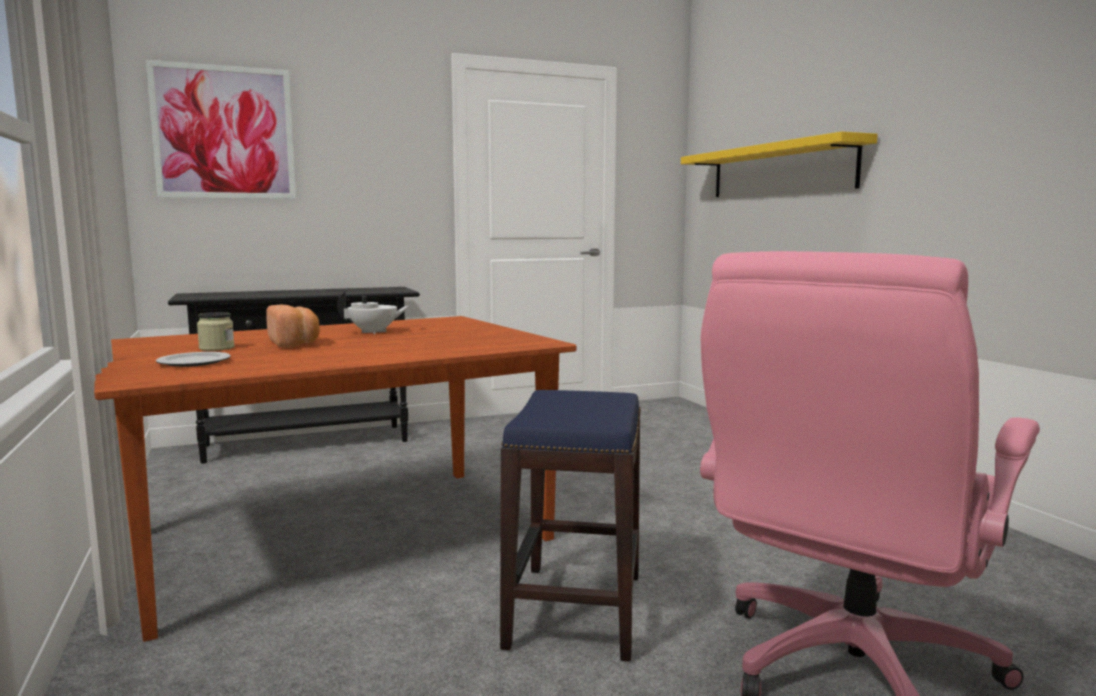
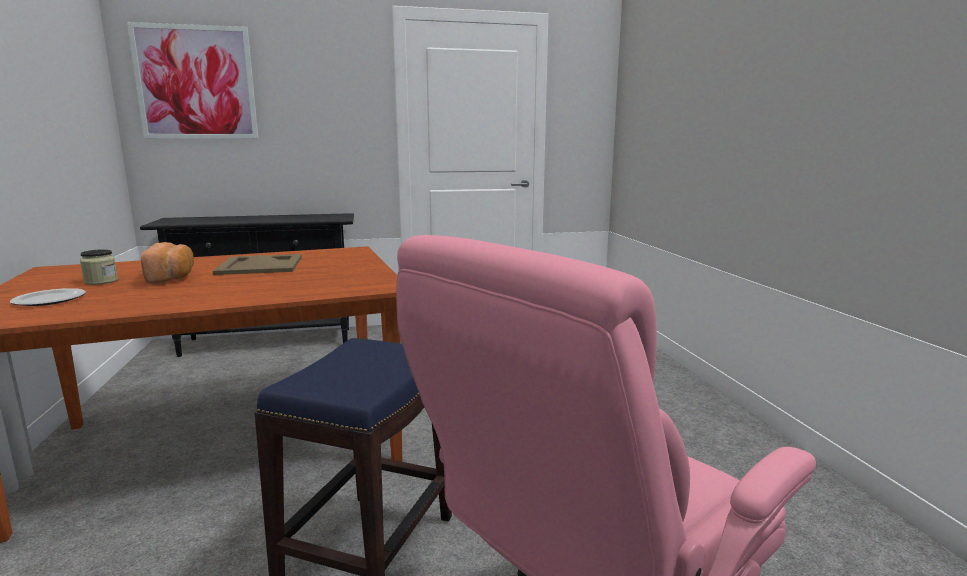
camera: 10 degrees right, 5 degrees up
white teapot [337,291,410,334] -> beige tray [213,254,302,275]
yellow shelf [681,131,878,197] -> none

